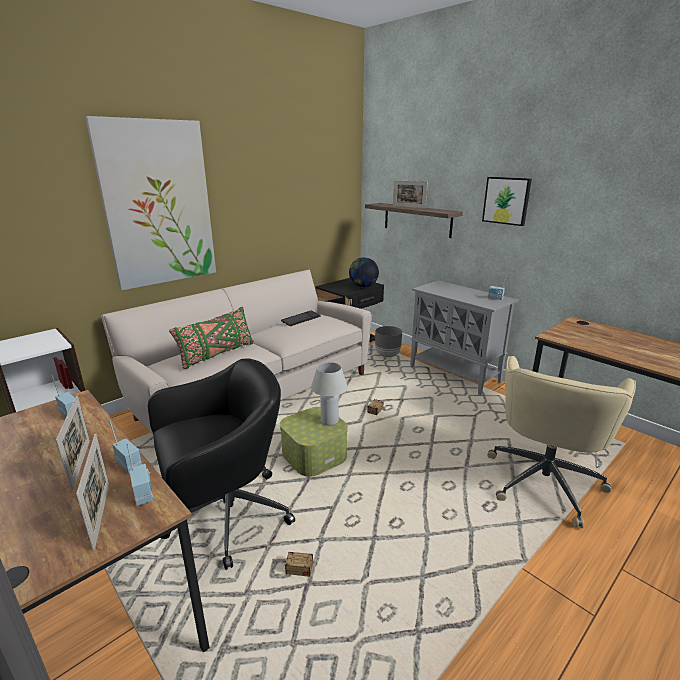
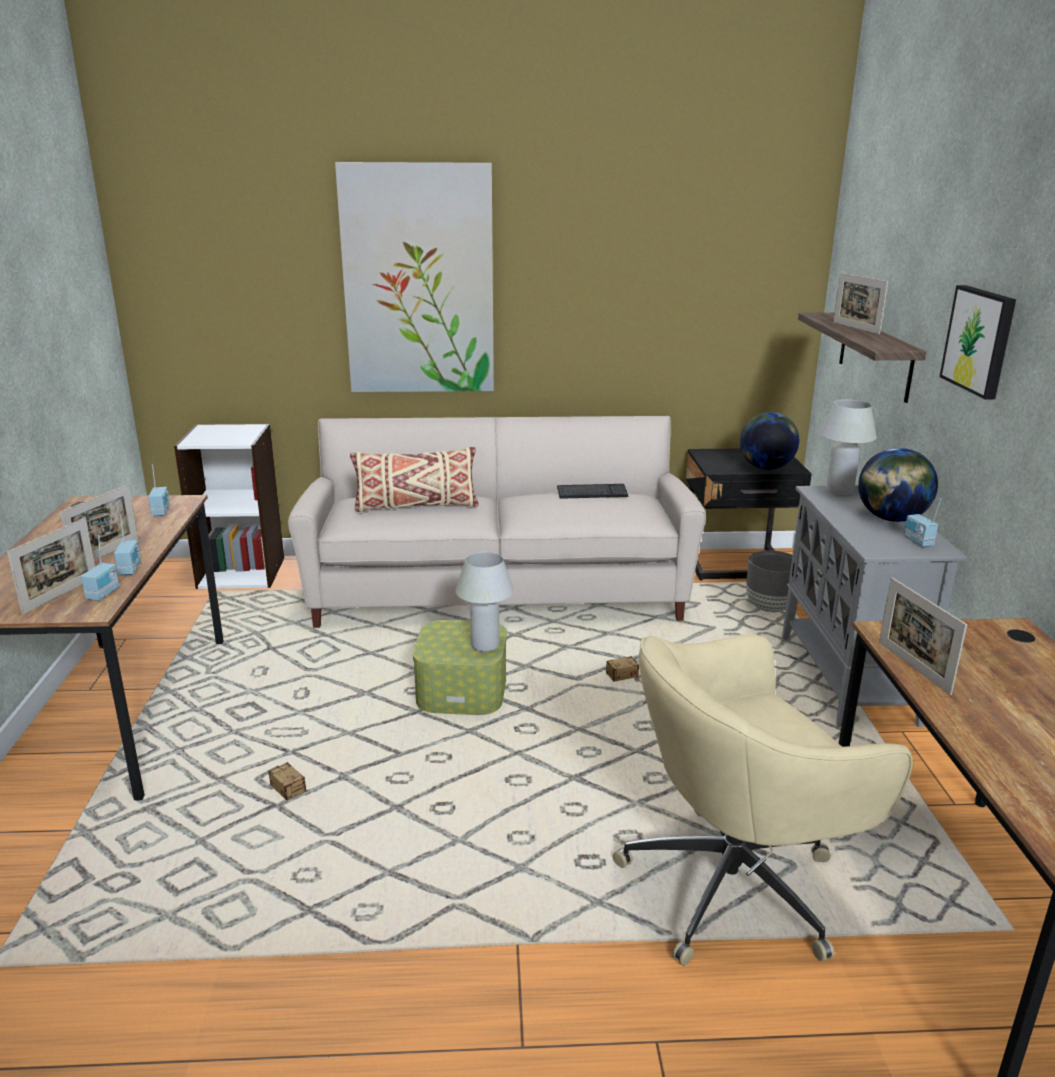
camera: 40 degrees right, 0 degrees up
black office chair [148,358,295,570] -> none
green pillow [169,307,254,369] -> beige pillow [350,447,479,512]
none -> white table lamp [820,399,877,495]
none -> globe [858,448,938,522]
none -> picture frame [879,577,967,695]

